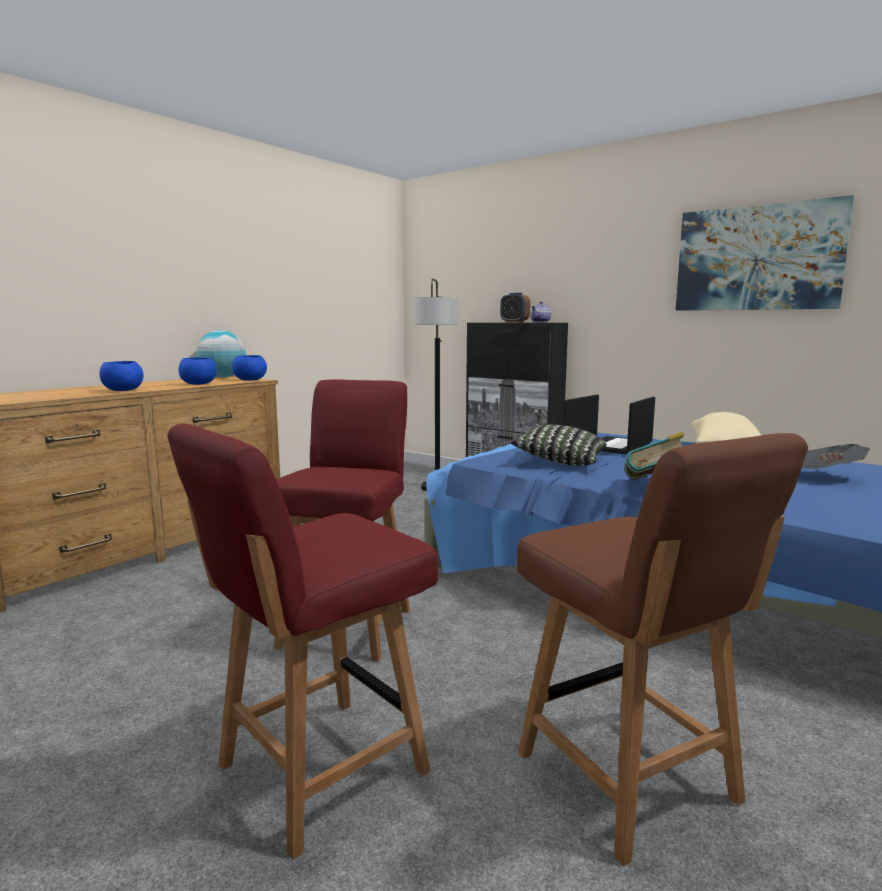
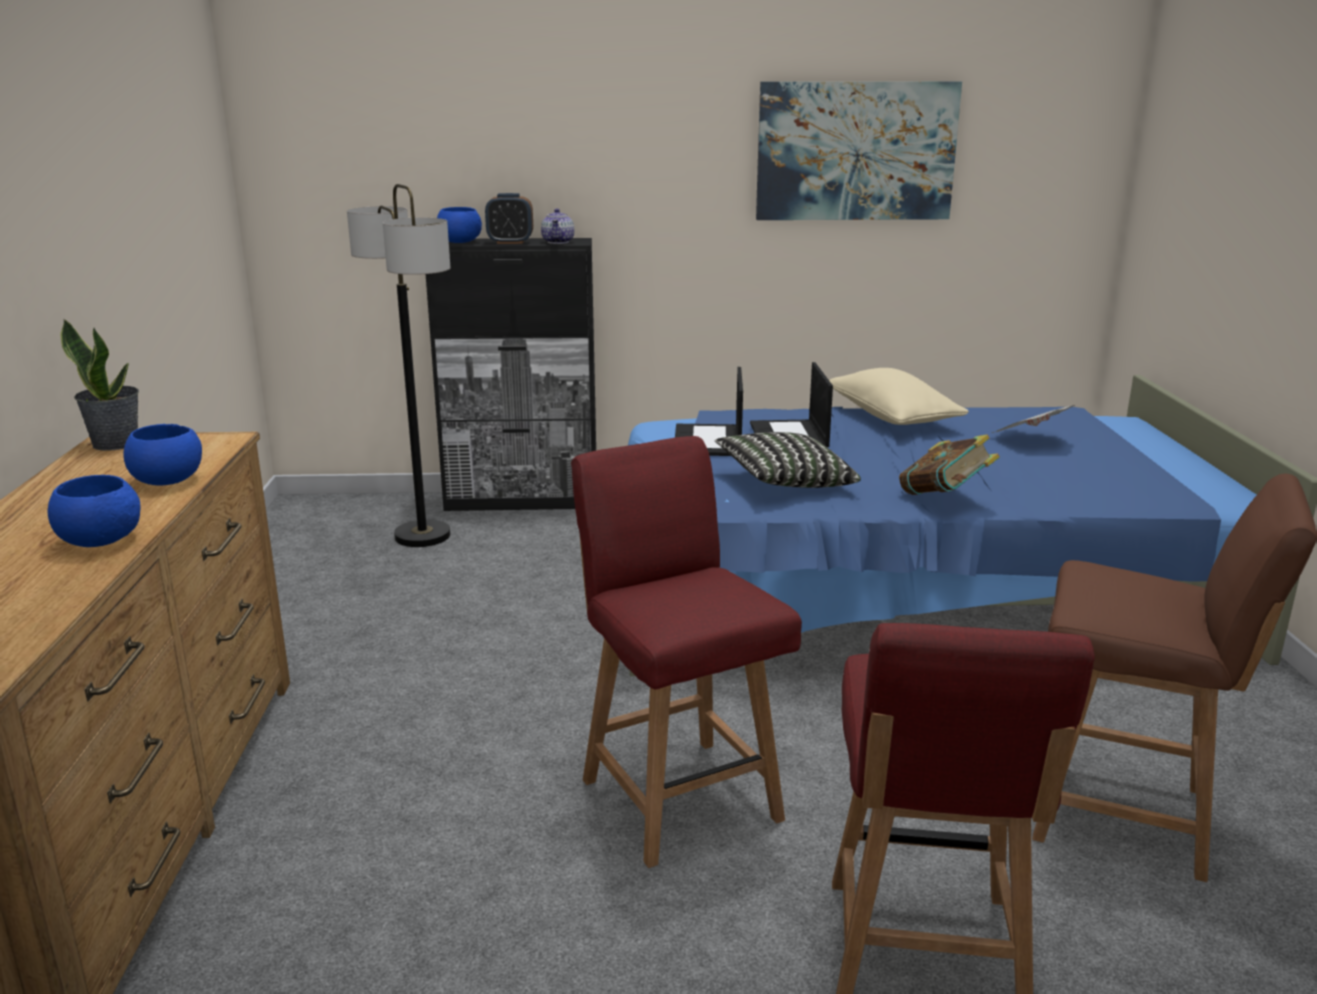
camera: 40 degrees left, 10 degrees up
globe [196,330,246,378] -> potted plant [60,319,139,451]
blue bowl [232,355,267,381] -> blue bowl moved to [437,207,482,243]

